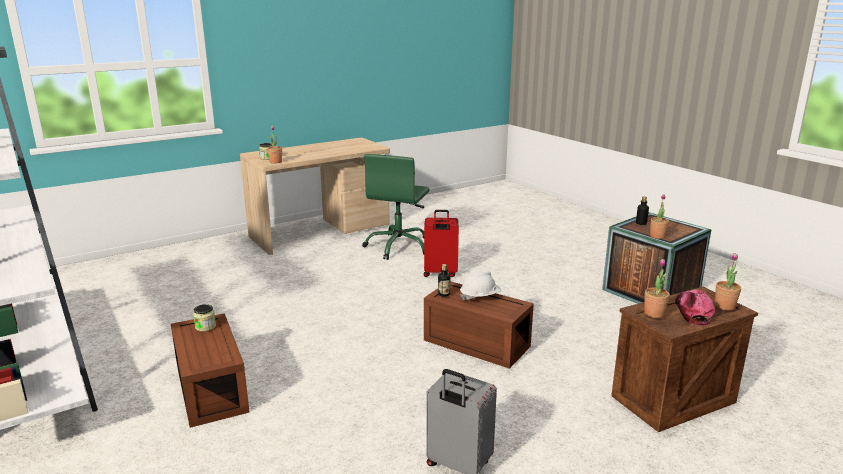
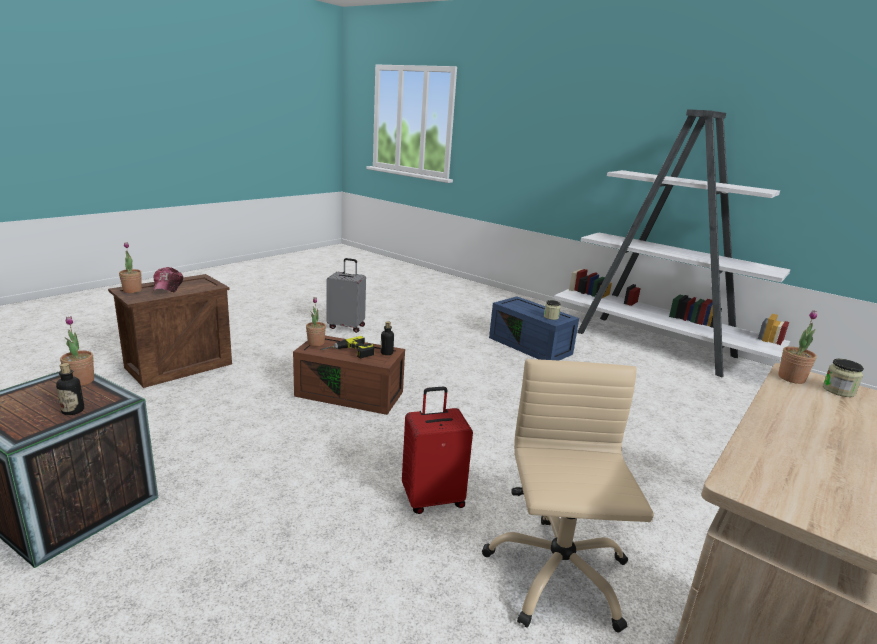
camera: 160 degrees right, 0 degrees up
brown storage box [171,313,250,428] -> blue storage box [489,296,579,361]
green office chair [362,154,430,260] -> beige office chair [482,359,654,633]
white hard hat [460,270,501,301] -> power drill [320,336,374,359]
potted plant [644,259,670,318] -> potted plant moved to [306,297,326,346]

